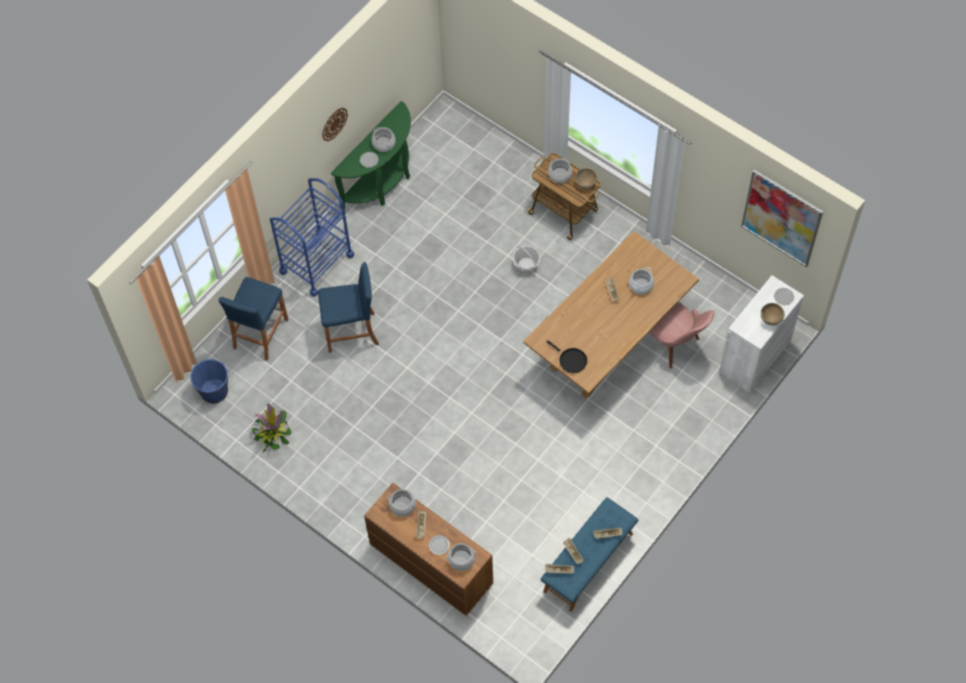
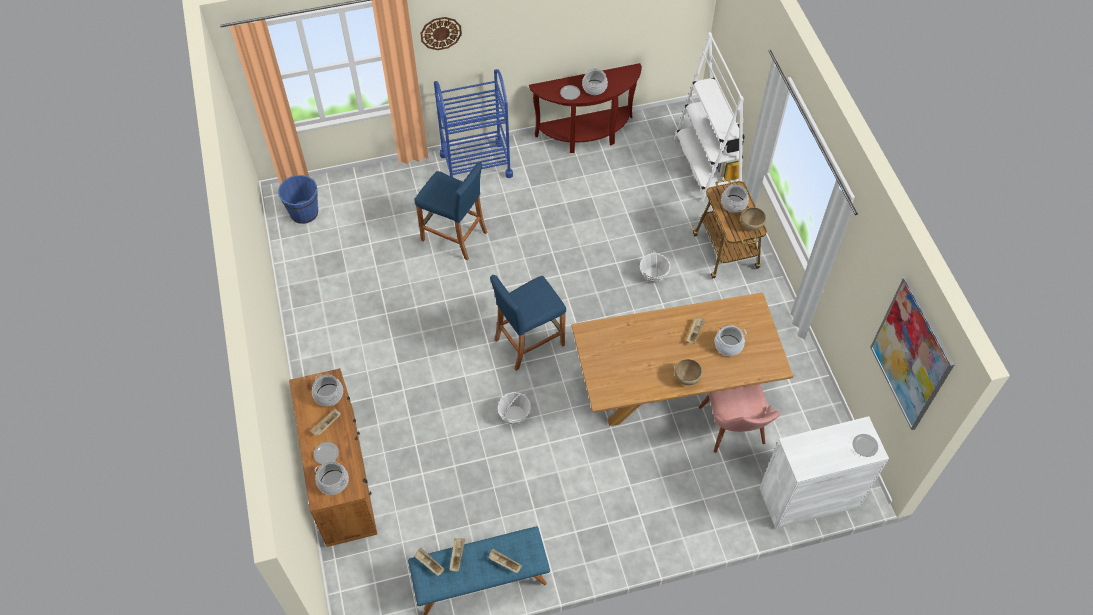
camera: 35 degrees right, 5 degrees down
blue stool [218,277,289,361] -> blue stool moved to [490,275,566,371]
potted plant [252,404,291,453] -> none
wall clock [322,108,348,141] -> wall clock moved to [420,17,462,50]
green console table [331,101,411,209] -> brown console table [529,63,642,153]
black frying pan [546,340,587,373] -> none
brown bowl [761,303,784,325] -> brown bowl moved to [674,359,703,385]
none -> basket [498,392,531,425]
none -> white bookcase [674,32,745,202]

